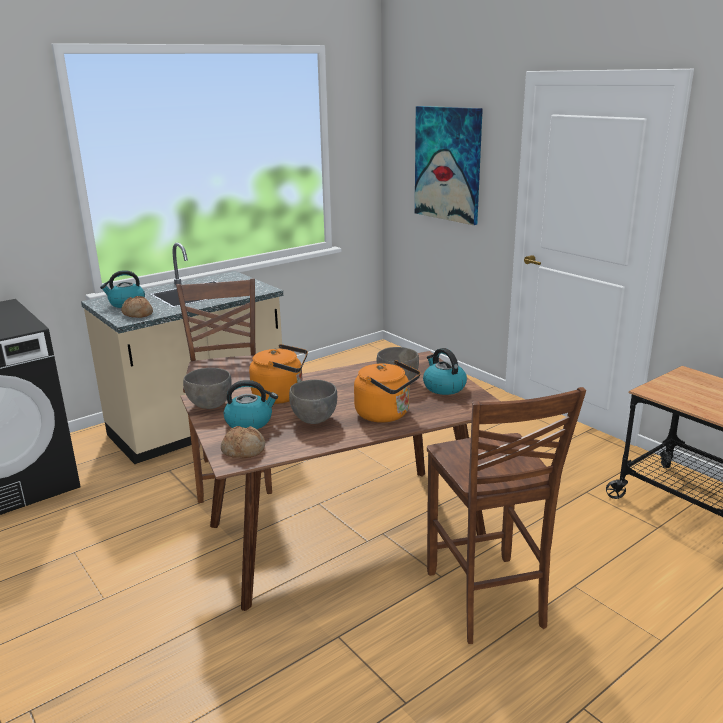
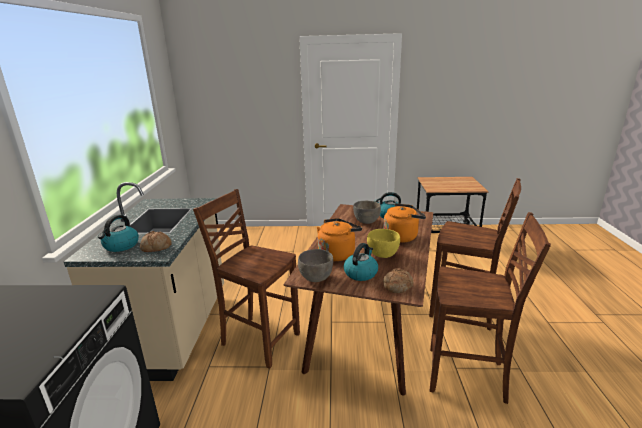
camera: 50 degrees left, 0 degrees up
grey bowl [289,380,337,424] -> yellow bowl [367,229,400,258]
picture [415,106,483,225] -> none
none -> brown chair [430,212,551,404]

